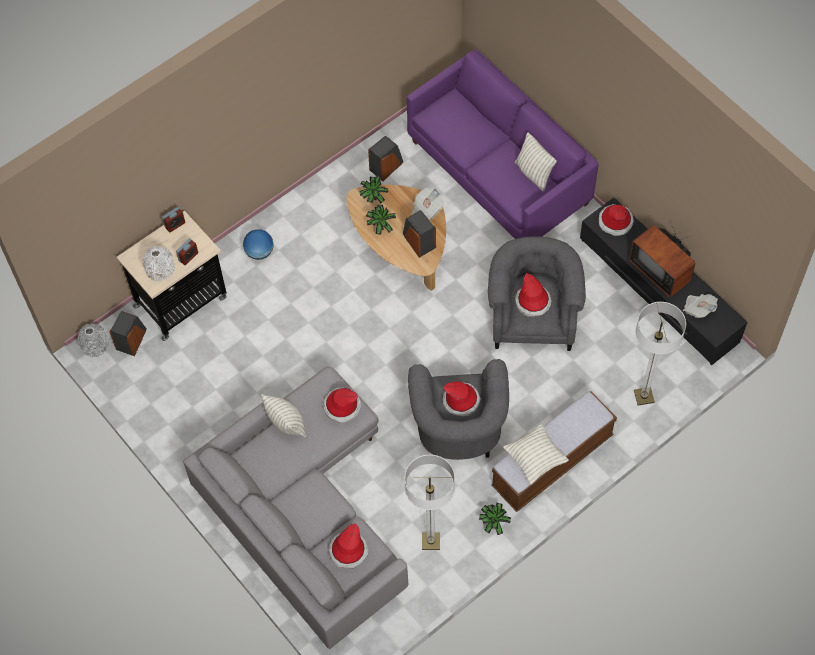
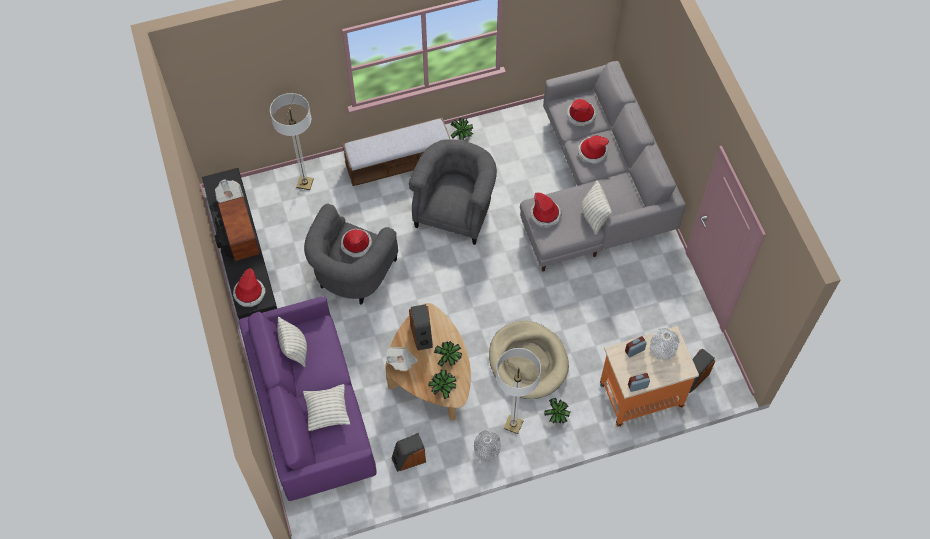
camera: 160 degrees left, 0 degrees up
grey vase [78,324,109,357] -> grey vase moved to [474,430,501,461]
black cart [116,211,227,341] -> orange cart [600,326,699,427]
globe [243,229,274,260] -> potted plant [544,398,570,423]
floor lamp [405,455,455,550] -> floor lamp moved to [496,348,541,434]
hat [443,381,481,416] -> hat moved to [578,135,609,164]
pillow [503,424,569,485] -> pillow moved to [303,384,350,431]
none -> beige dog bed [489,321,569,399]

